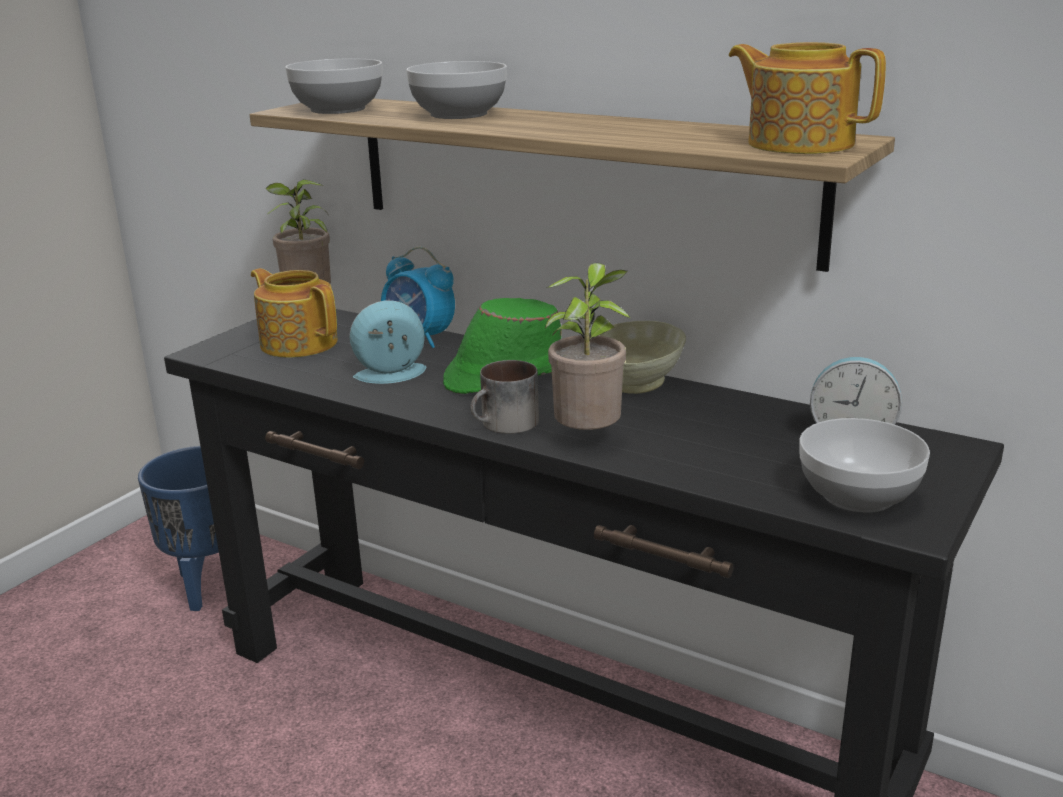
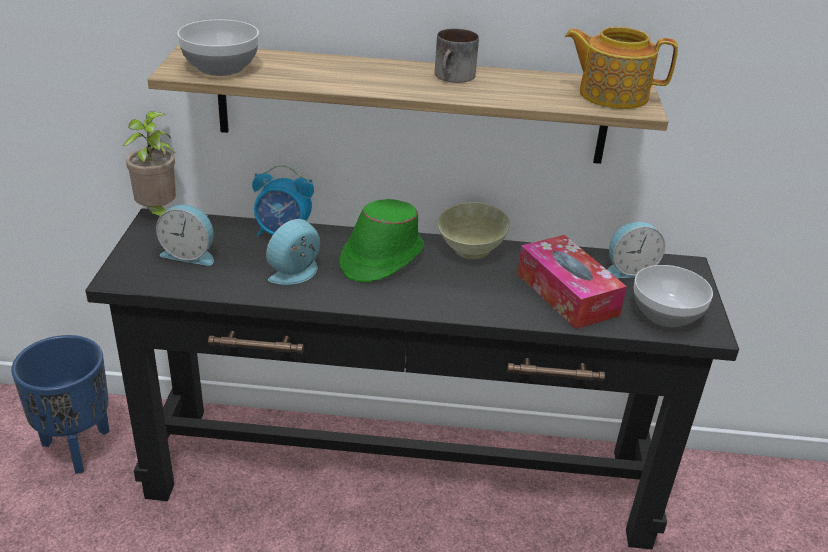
camera: 30 degrees left, 10 degrees up
teapot [251,268,338,358] -> alarm clock [156,205,214,266]
bowl [406,61,507,119] -> none
mug [470,360,539,434] -> mug moved to [435,28,479,83]
potted plant [545,263,631,430] -> none
none -> tissue box [517,235,627,329]

